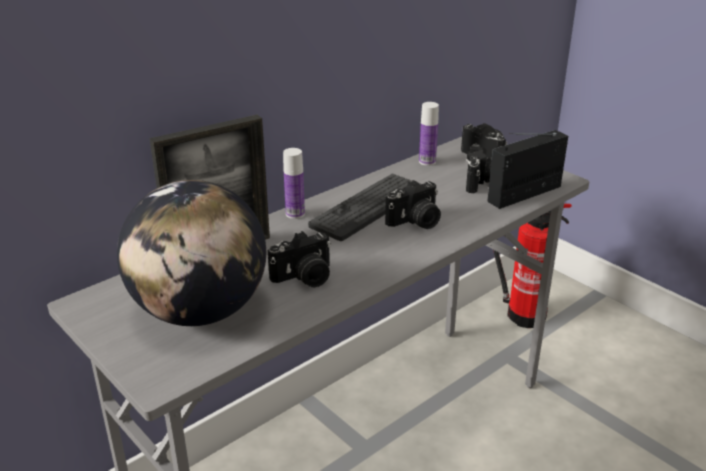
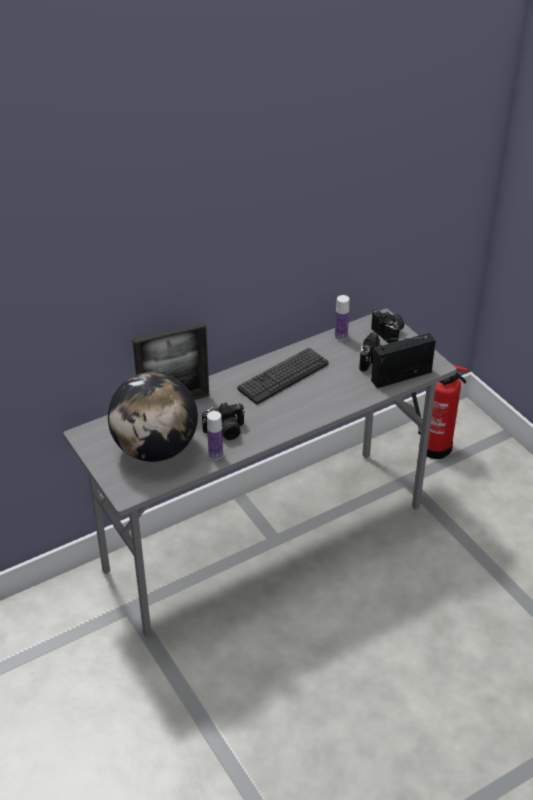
camera: 10 degrees right, 10 degrees up
bottle [283,148,305,219] -> bottle moved to [207,411,223,460]
camera [385,180,441,229] -> none

